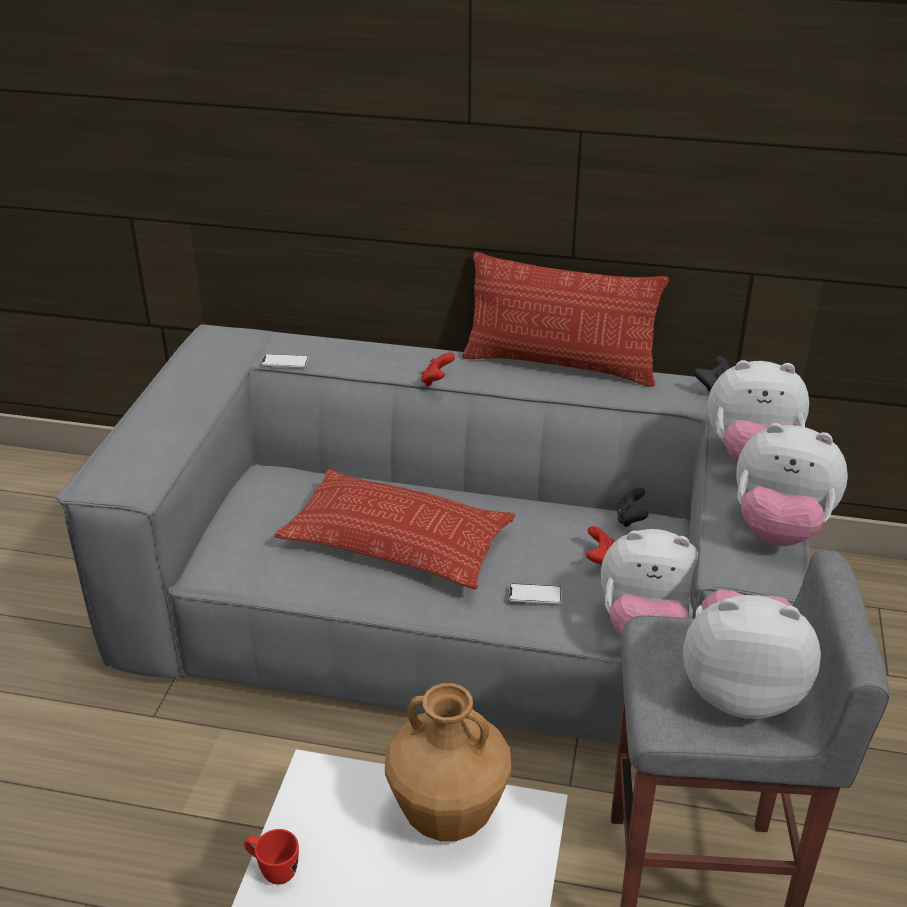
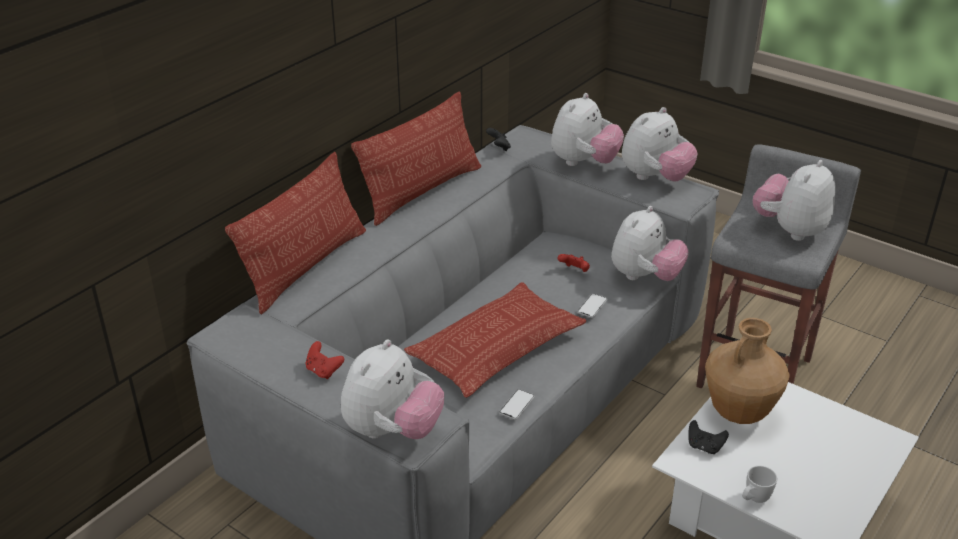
camera: 65 degrees left, 0 degrees up
red mug [244,829,299,885] -> white mug [742,466,777,503]
phone [261,354,309,368] -> phone moved to [499,389,535,420]
red game controller [421,353,455,386] -> red game controller moved to [305,341,344,379]
black game controller [616,488,648,527] -> black game controller moved to [688,420,729,454]
none -> pillow [225,152,366,314]
none -> plush toy [341,339,444,439]

